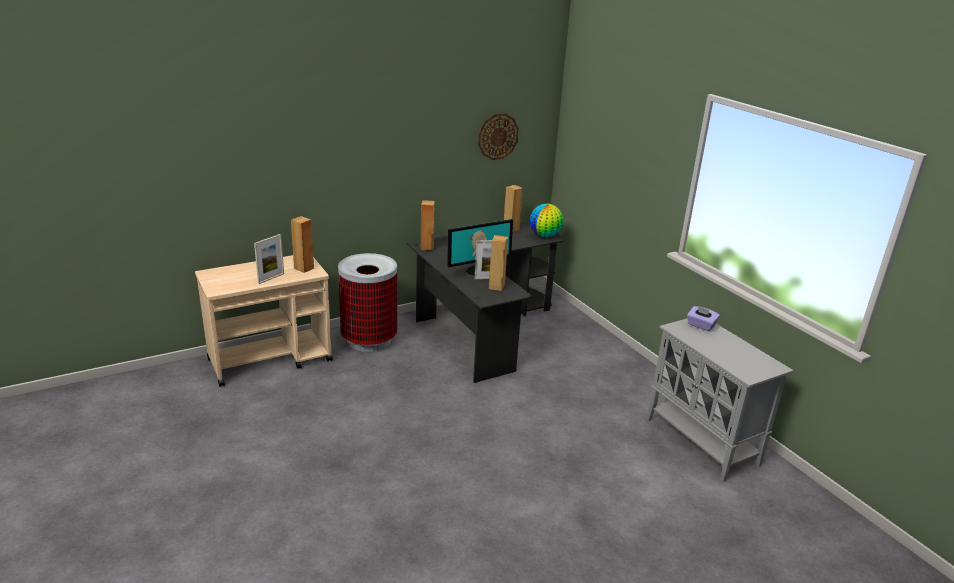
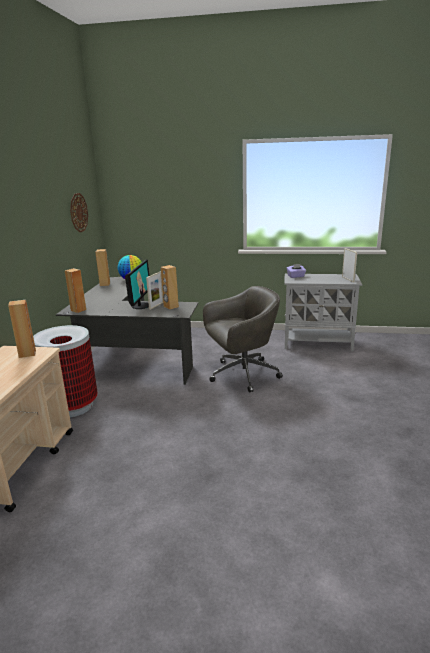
camera: 50 degrees left, 5 degrees down
picture frame [254,234,284,284] -> picture frame moved to [342,248,357,283]
none -> grey office chair [203,286,283,392]

